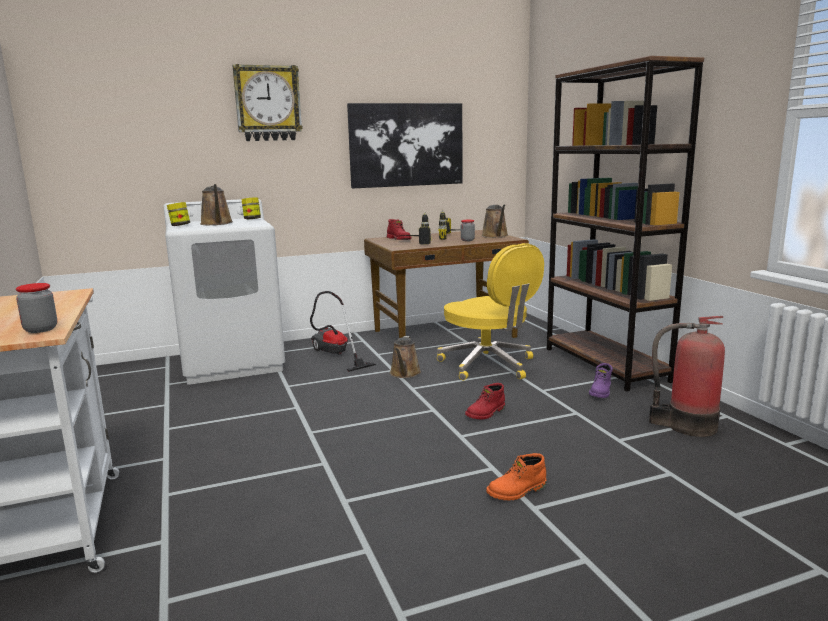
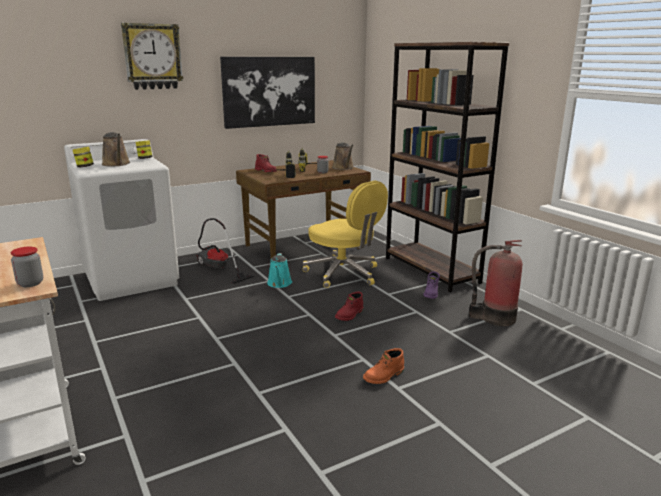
camera: 10 degrees left, 5 degrees up
brown watering can [390,336,421,378] -> turquoise watering can [267,253,292,288]

